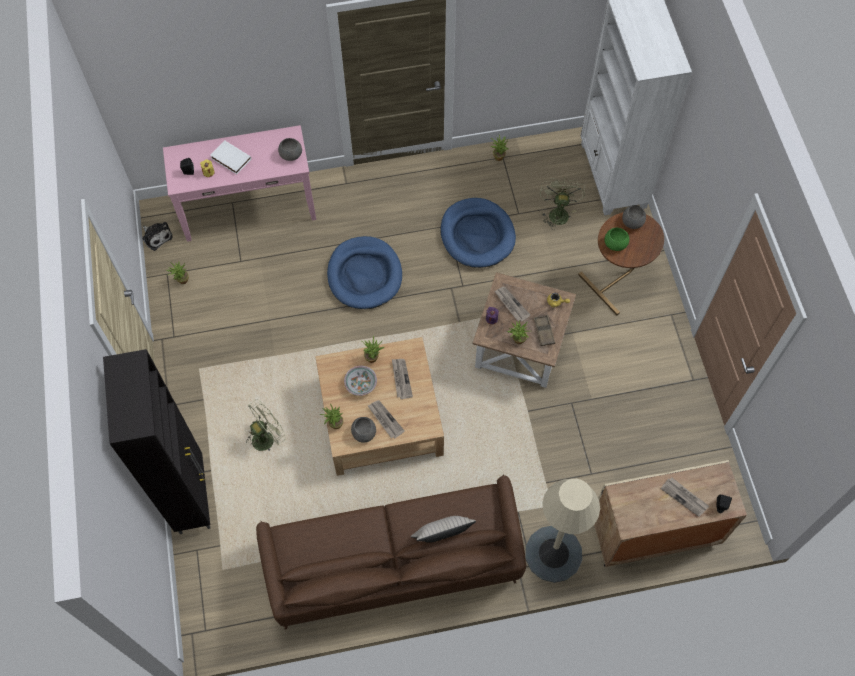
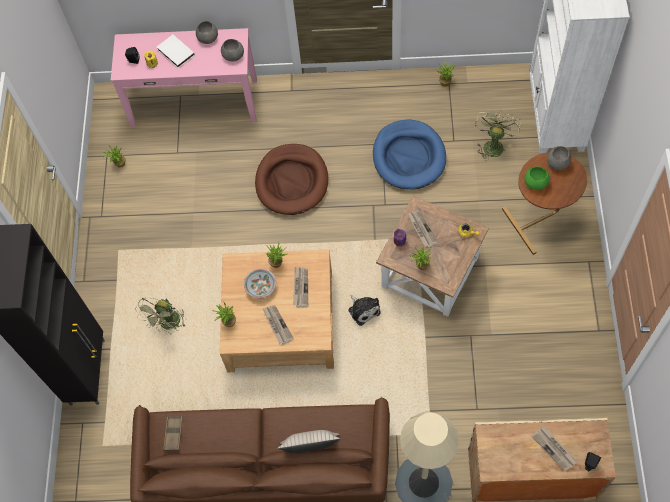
camera: 15 degrees right, 0 degrees up
plush toy [142,222,173,251] -> plush toy moved to [348,295,381,326]
green fan [246,400,286,451] -> green fan turned 135 degrees clockwise [135,298,186,334]
blue dog bed [327,236,402,309] -> brown dog bed [255,144,328,215]
grey bowl [351,417,376,442] -> grey bowl moved to [196,21,218,44]
brown tray [534,315,555,346] -> brown tray moved to [163,416,183,451]

